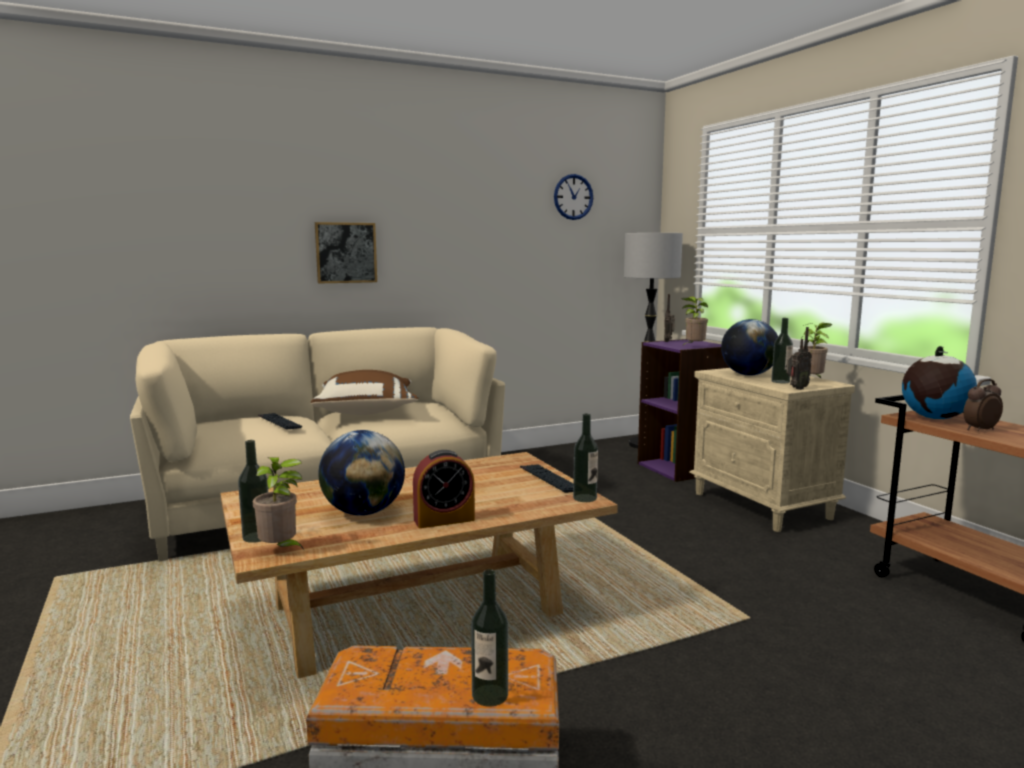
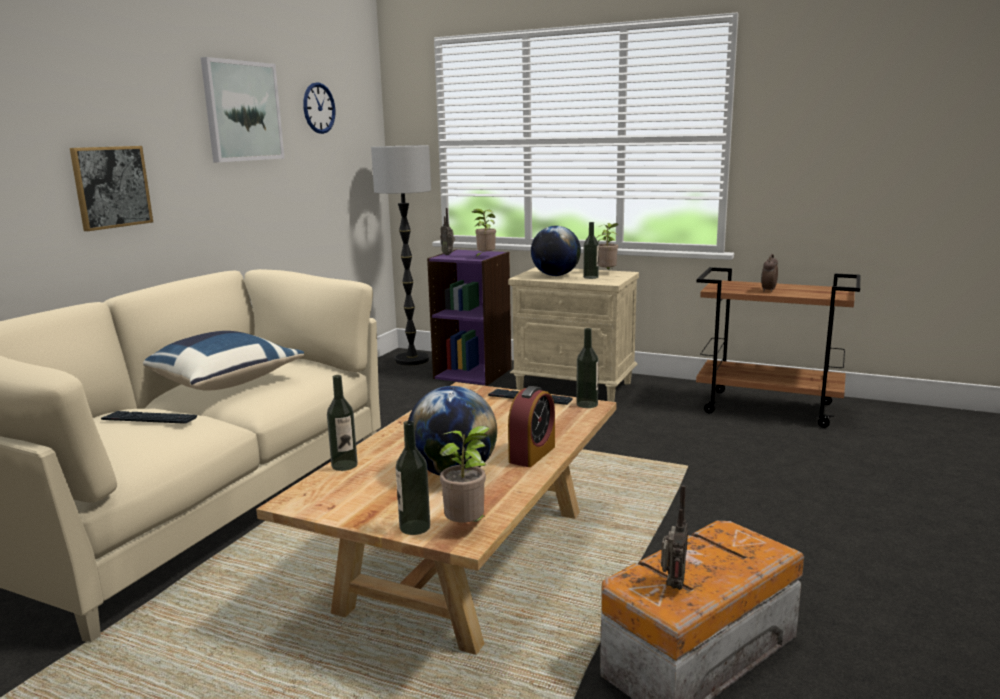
camera: 40 degrees left, 5 degrees up
brown pillow [311,370,418,415] -> blue pillow [143,331,304,391]
bottle [471,569,508,707] -> bottle moved to [327,375,358,471]
radio [786,327,812,390] -> radio moved to [661,485,688,590]
globe [902,346,977,419] -> none
none -> picture [201,57,284,162]

